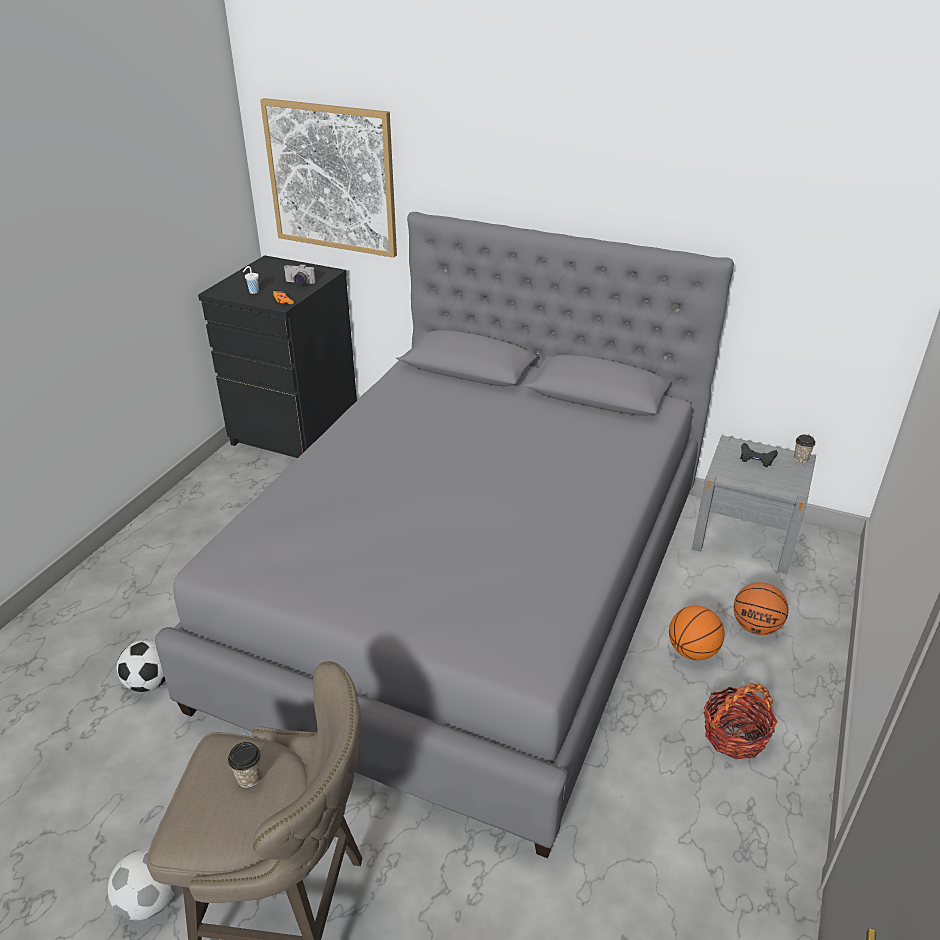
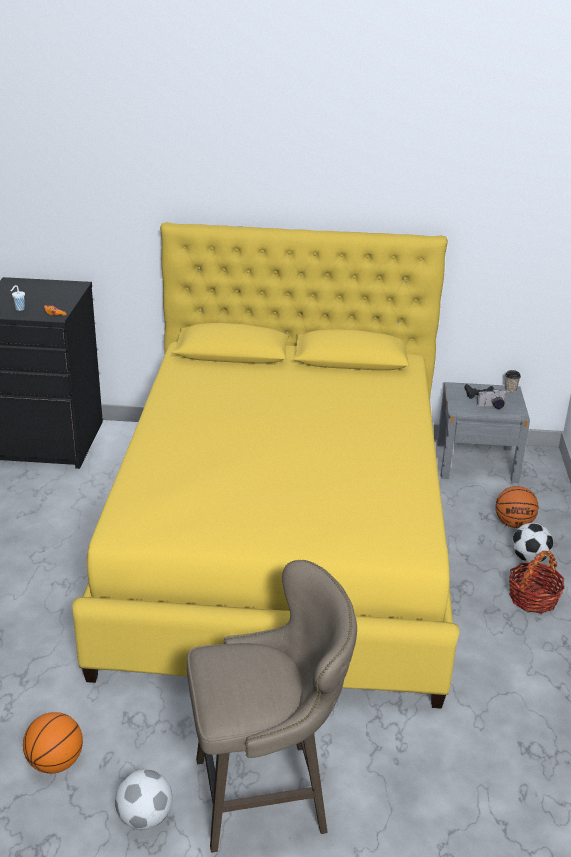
camera: 20 degrees left, 5 degrees down
football [117,640,165,692] -> football moved to [512,523,554,562]
grey bed [155,212,734,858] -> yellow bed [72,222,460,709]
cup [228,742,261,788] -> none
picture [260,98,397,258] -> none
camera [283,264,316,286] -> camera moved to [477,389,506,409]
basketball [669,606,724,660] -> basketball moved to [23,712,83,774]

